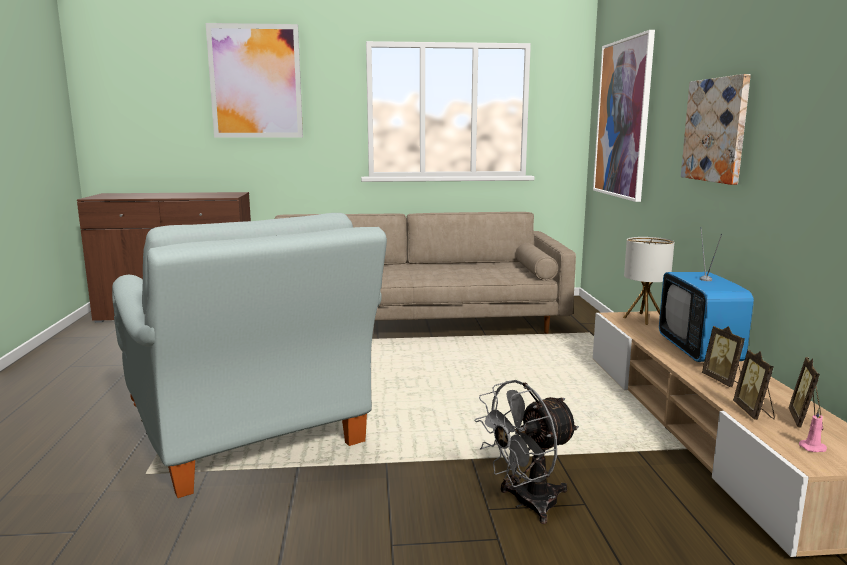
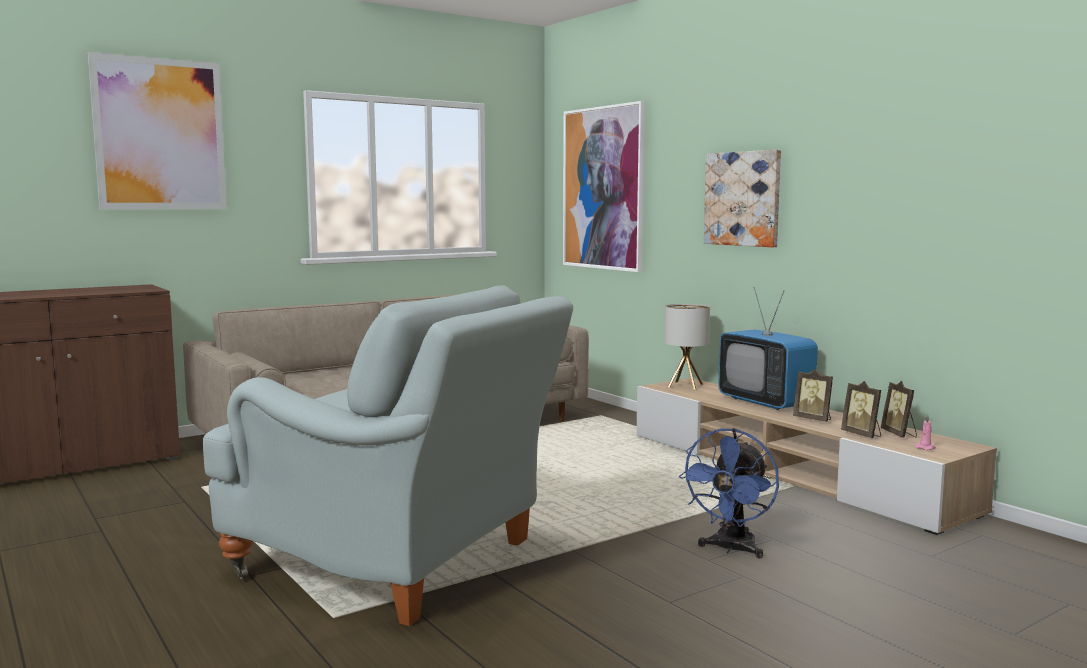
camera: 30 degrees left, 5 degrees down
grey fan [474,380,579,524] -> blue fan [679,428,779,558]

